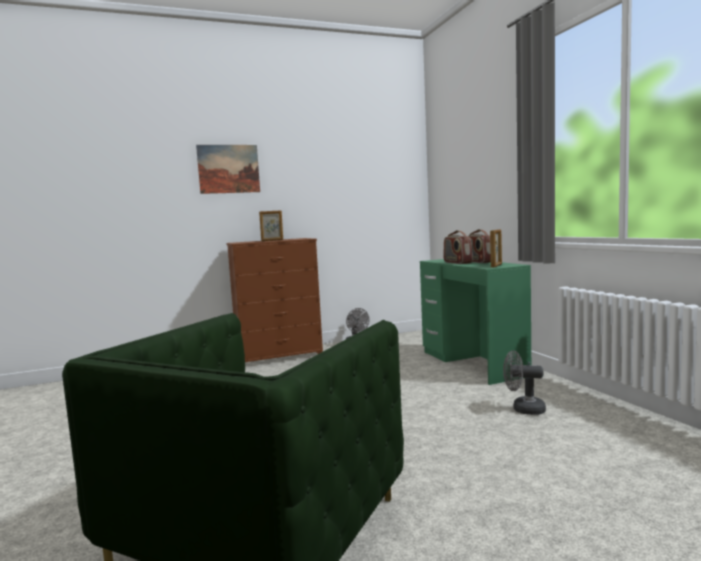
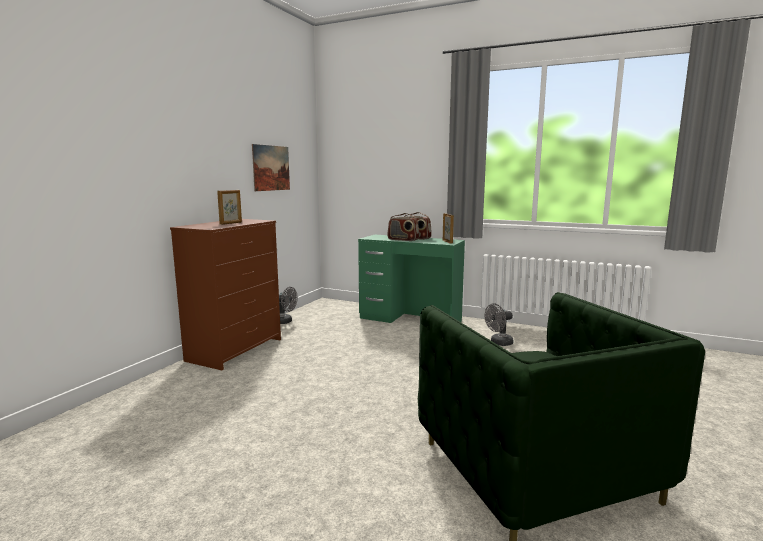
camera: 45 degrees left, 5 degrees up
picture [196,145,260,194] -> picture moved to [252,144,290,191]

